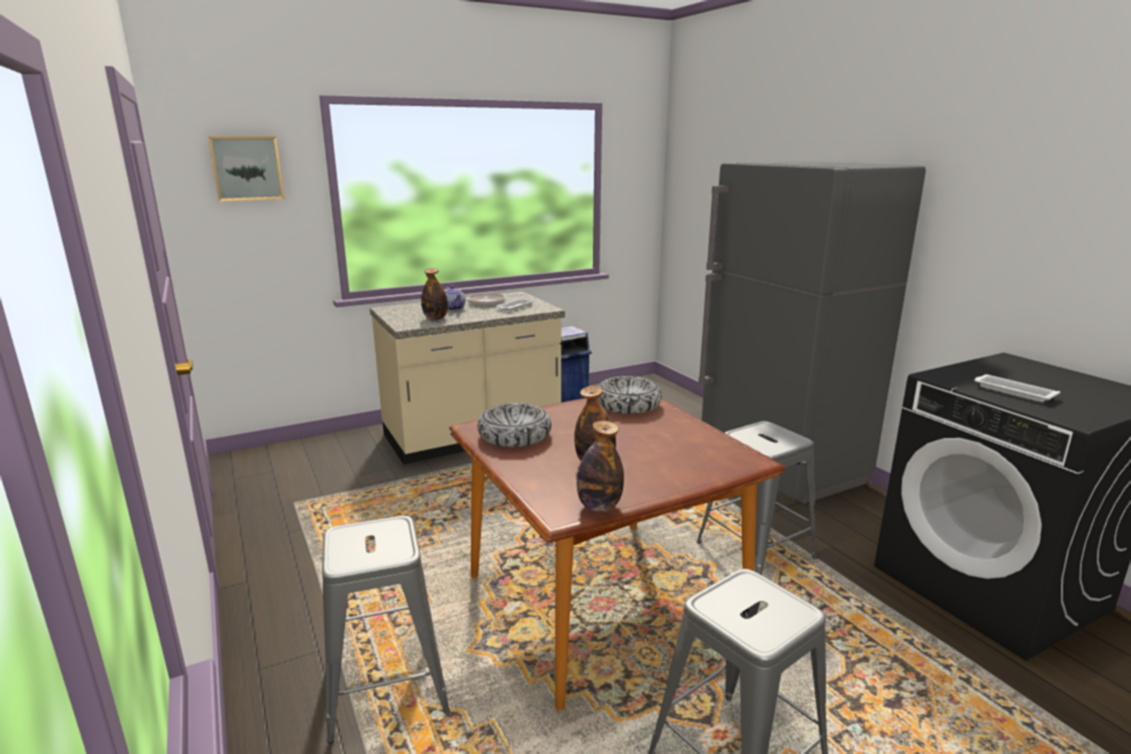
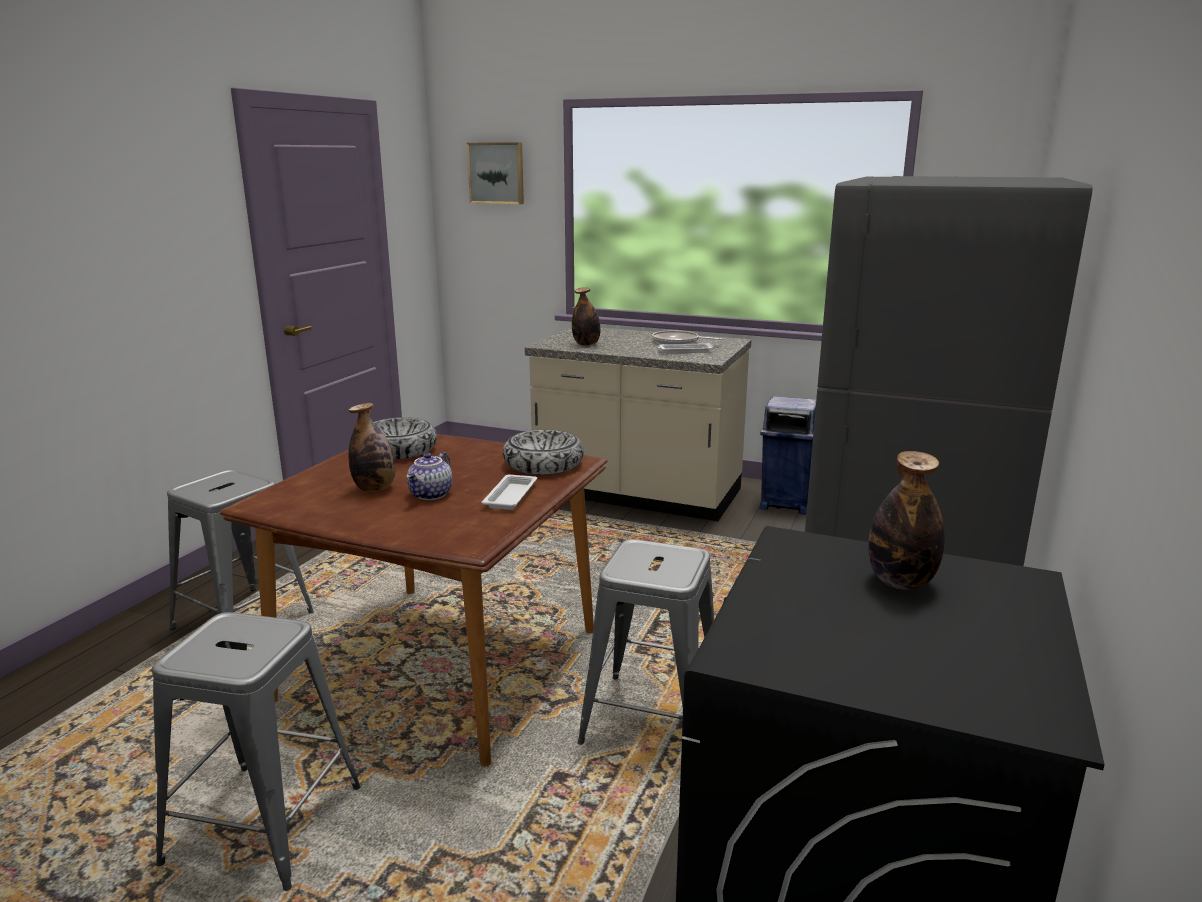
camera: 50 degrees right, 0 degrees up
teapot [445,285,465,311] -> teapot moved to [406,452,453,500]
bottle [577,421,624,512] -> bottle moved to [868,451,945,590]
white tray [974,375,1060,402] -> white tray moved to [482,475,537,510]

